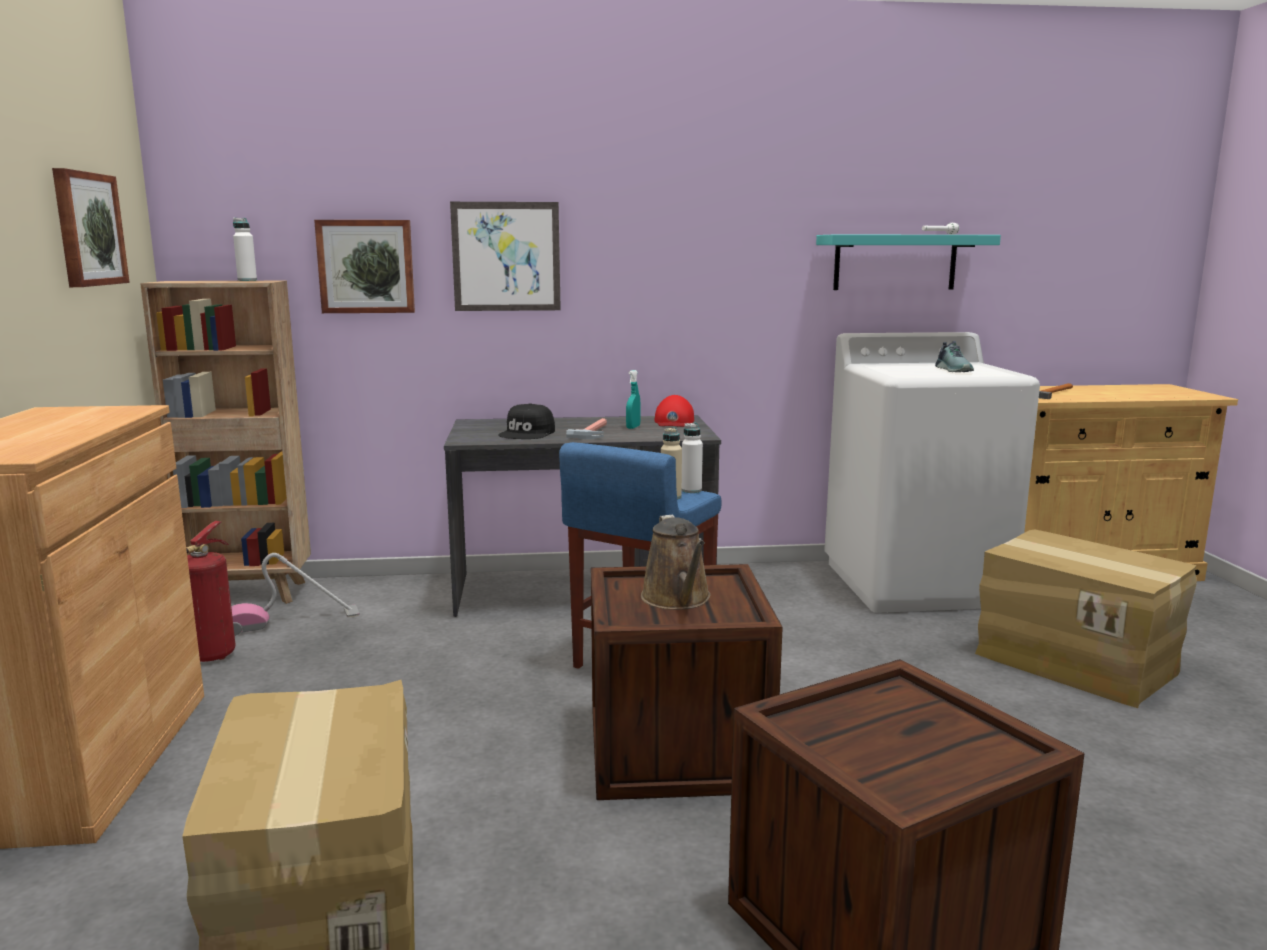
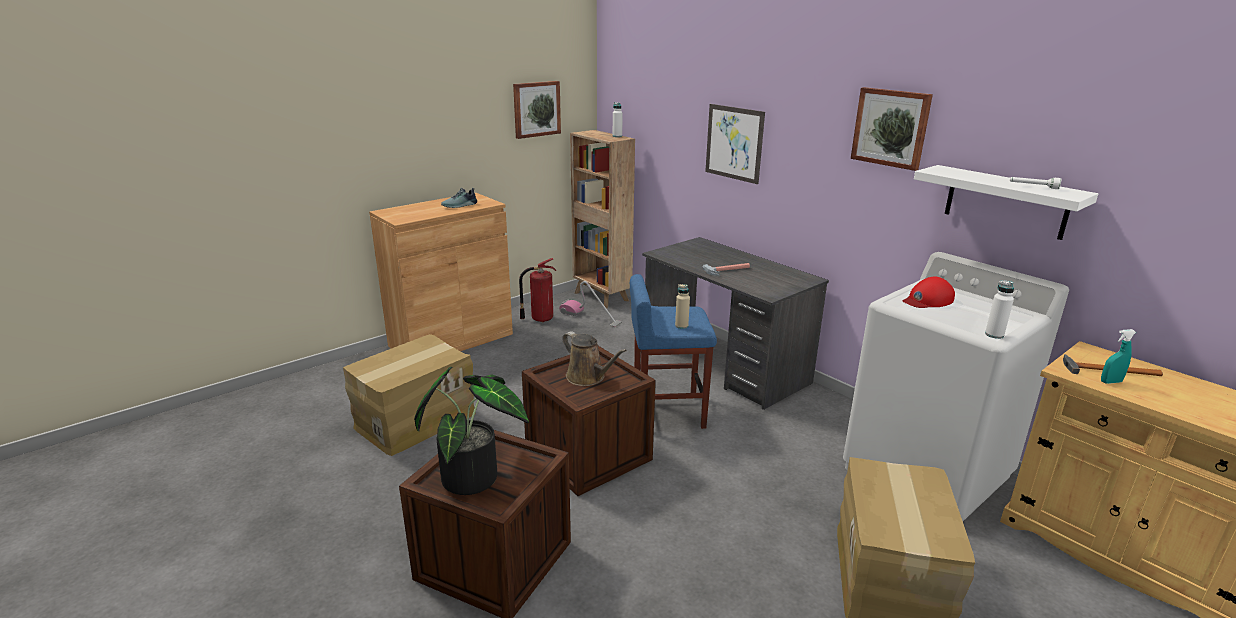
camera: 55 degrees right, 10 degrees up
picture [314,220,415,313] -> picture moved to [851,87,933,171]
black cap [498,403,555,439] -> none
turquoise spray bottle [626,370,641,429] -> turquoise spray bottle moved to [1101,329,1136,384]
brown watering can [641,515,711,610] -> brown watering can turned 90 degrees counterclockwise [562,331,627,386]
red cap [654,395,694,427] -> red cap moved to [902,277,955,308]
white bottle [682,423,703,493] -> white bottle moved to [985,280,1014,339]
turquoise shelf [816,235,1001,290] -> white shelf [914,165,1098,240]
shoe [935,341,974,372] -> shoe moved to [441,188,477,208]
none -> potted plant [414,367,529,495]

